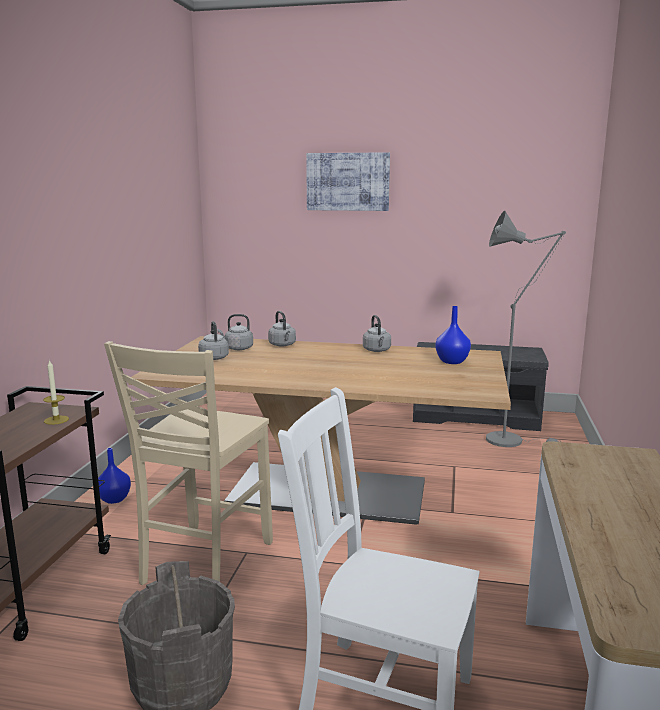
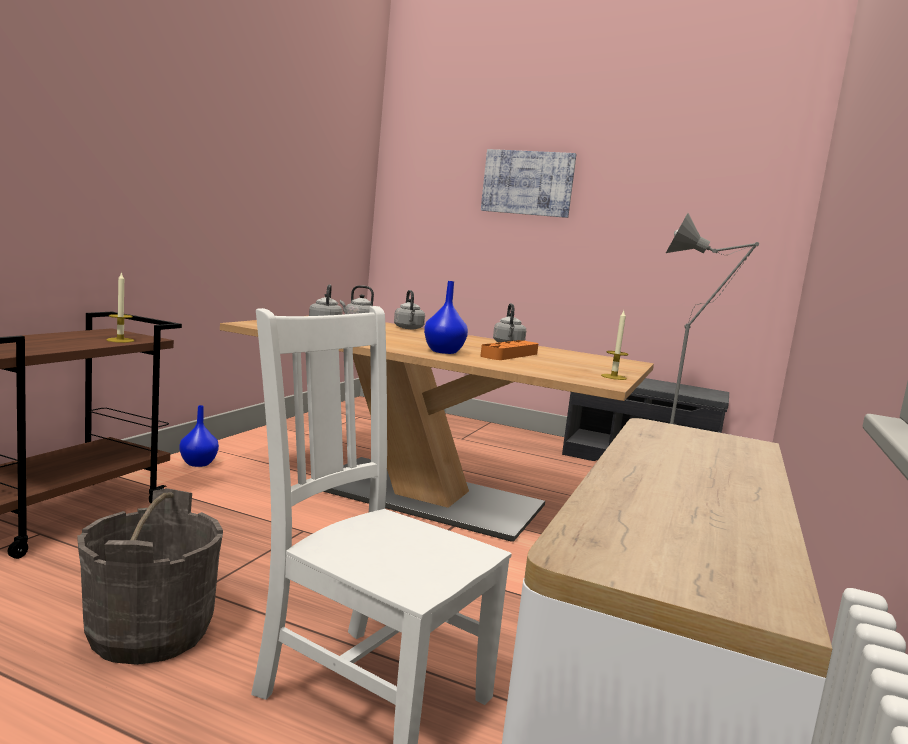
camera: 10 degrees right, 5 degrees down
beige chair [104,341,273,585] -> none
blue vase [435,306,471,364] -> blue vase moved to [424,281,468,354]
none -> orange tray [481,340,538,360]
none -> candle [601,311,628,380]

